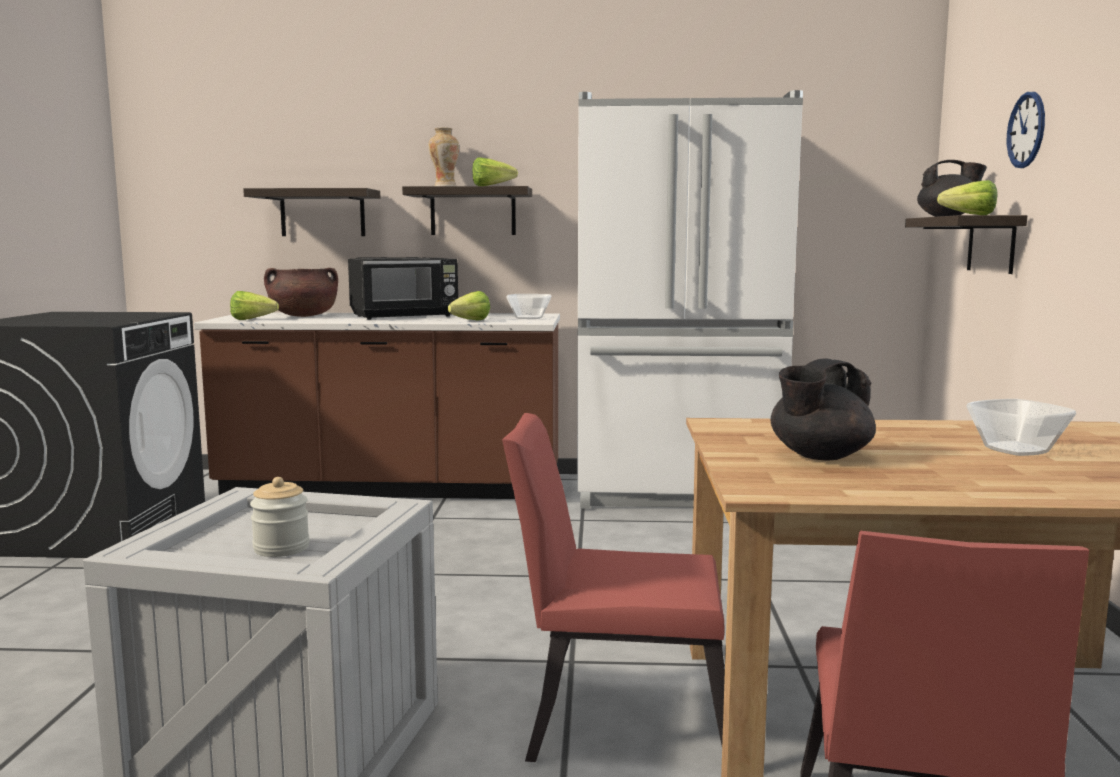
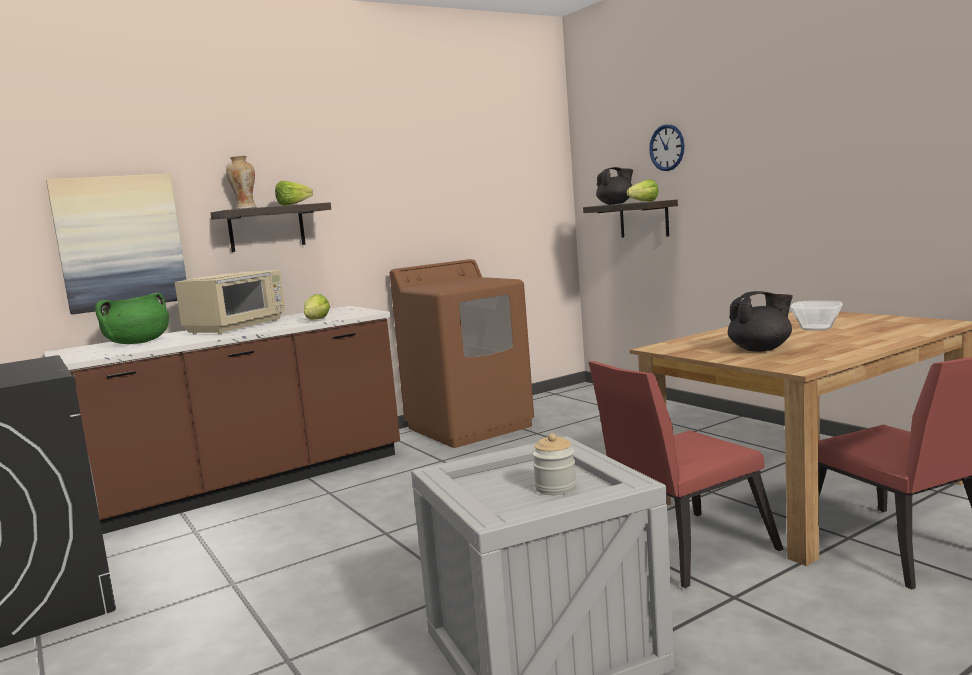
camera: 35 degrees left, 0 degrees up
lettuce [230,291,279,320] -> none
shelf [243,188,380,236] -> picture [46,174,186,314]
brown cooking pot [264,268,338,317] -> green cooking pot [95,293,169,344]
black microwave [348,257,458,320] -> beige microwave [175,270,286,334]
bowl [506,294,551,319] -> none
white fridge [577,90,803,508] -> brown washing machine [390,259,534,448]
black teapot [771,358,876,461] -> black teapot turned 120 degrees counterclockwise [728,291,793,352]

